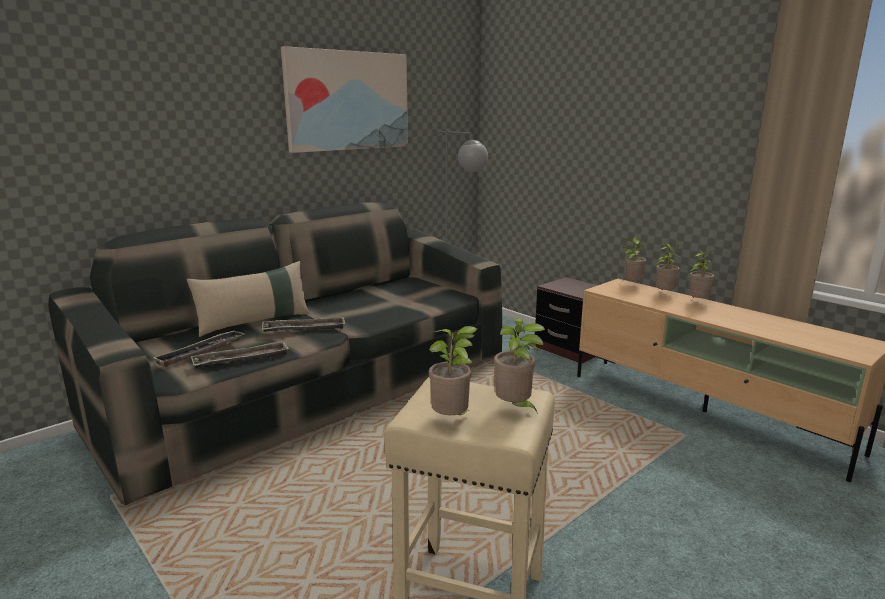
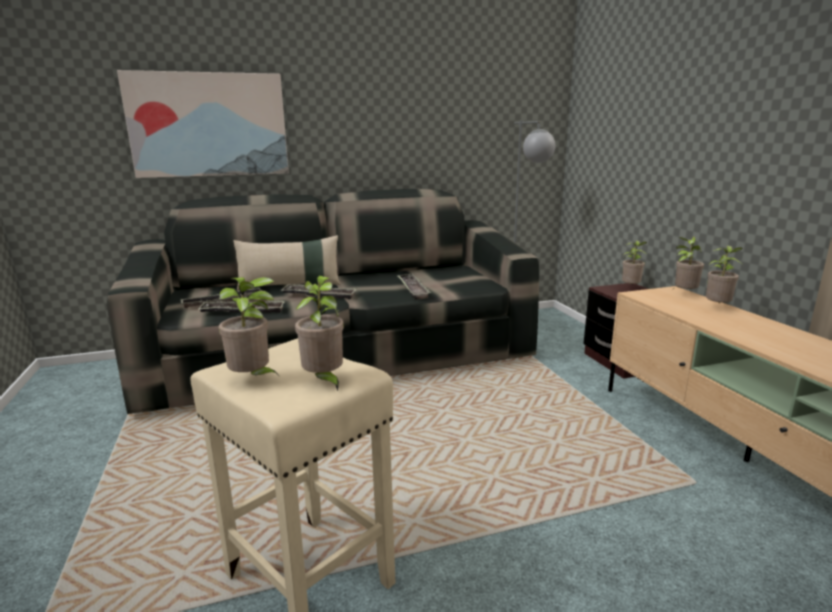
camera: 25 degrees right, 0 degrees up
picture [281,46,408,153] -> picture moved to [117,70,289,178]
potted plant [689,250,714,298] -> potted plant moved to [622,241,647,285]
none -> tray [398,274,431,300]

